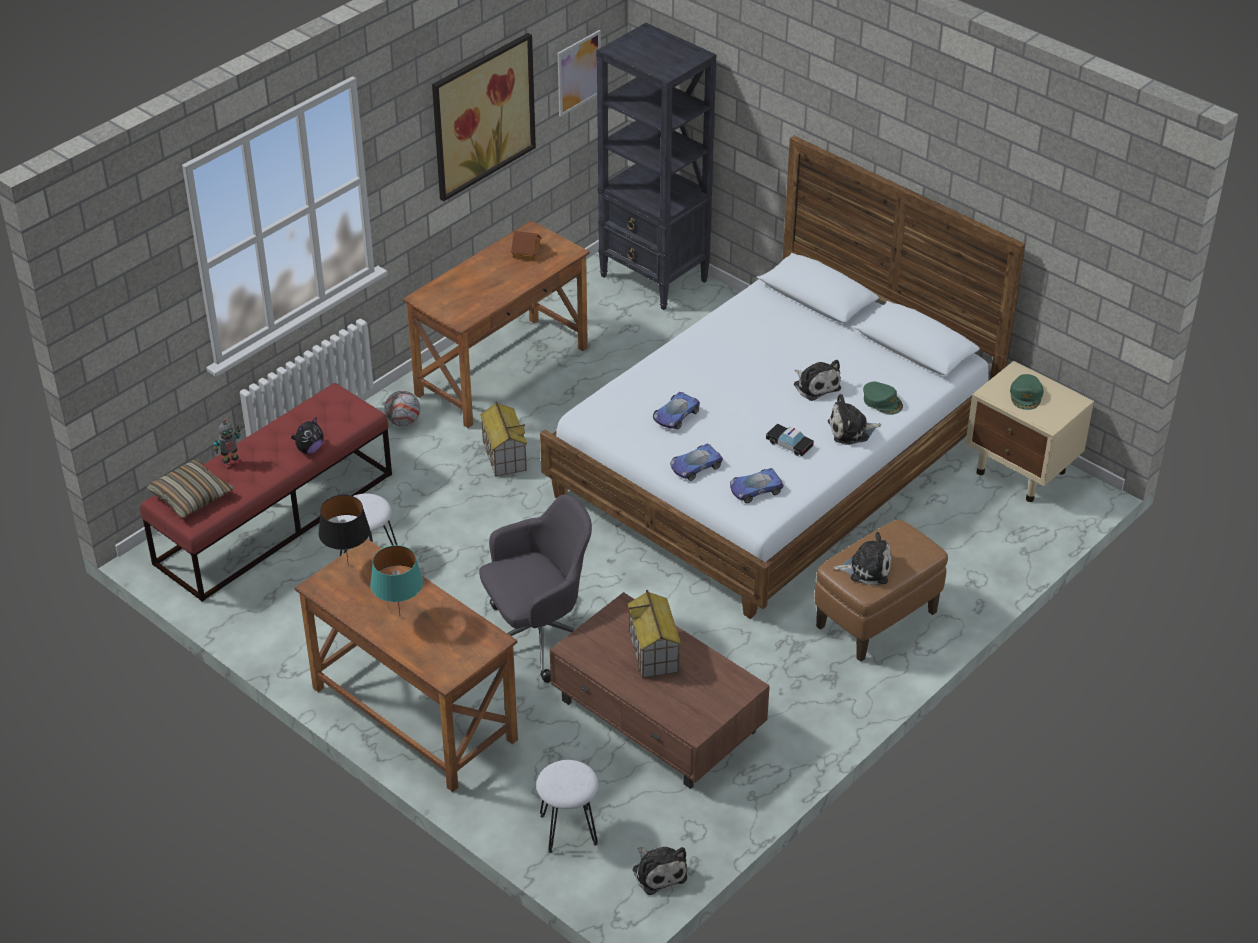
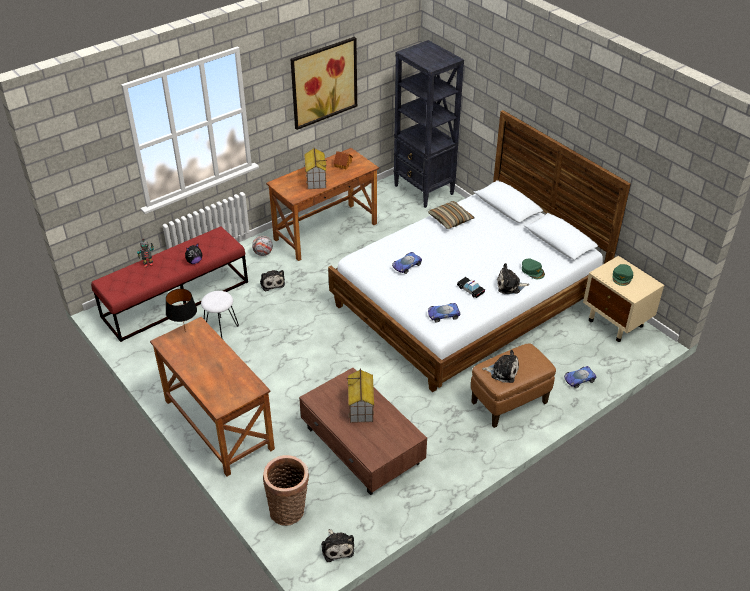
camera: 10 degrees right, 0 degrees up
pillow [147,459,233,518] -> pillow moved to [428,201,475,229]
turquoise table lamp [370,545,423,615] -> none
grey office chair [479,494,592,683] -> none
toy house [480,401,527,477] -> toy house moved to [304,147,327,189]
white stool [536,760,599,853] -> basket [263,455,309,526]
picture [558,30,601,117] -> none
toy car [670,443,723,481] -> toy car moved to [564,366,597,388]
plush toy [794,360,841,401] -> plush toy moved to [260,270,285,291]

